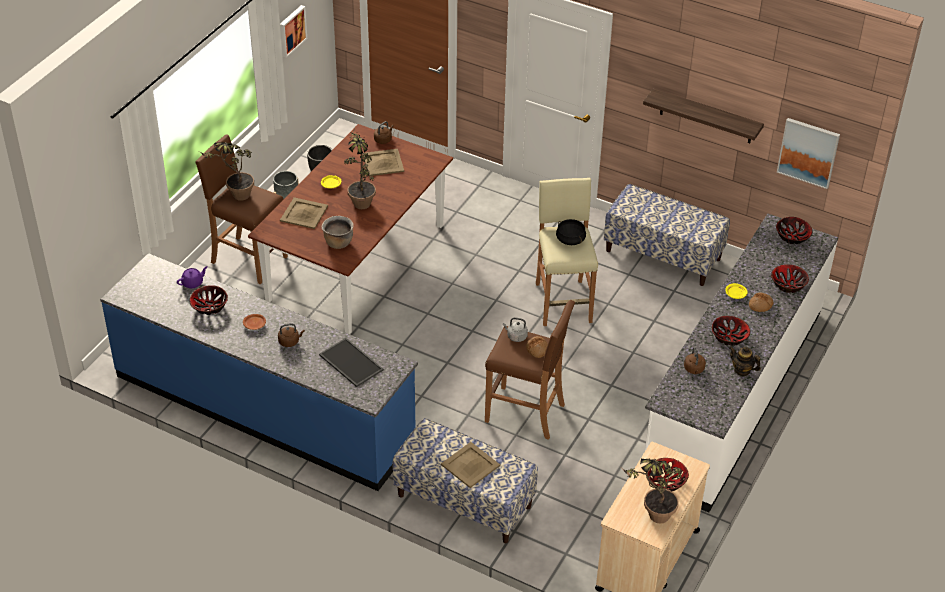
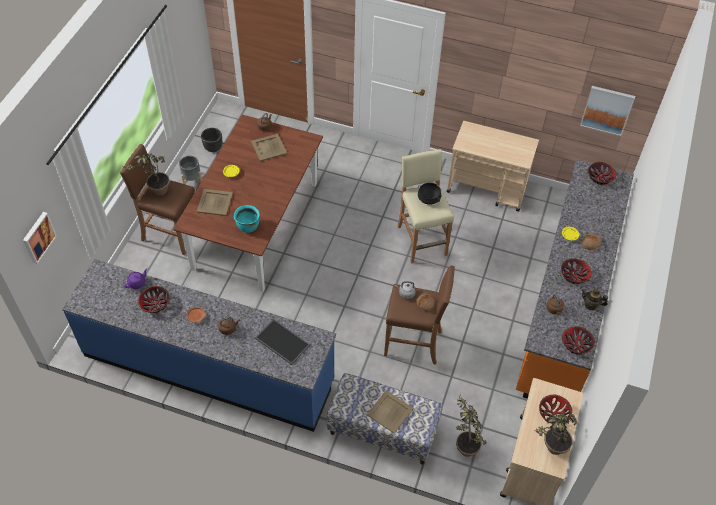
camera: 10 degrees left, 10 degrees up
picture [280,5,307,58] -> picture moved to [23,212,57,264]
brown cooking pot [322,216,354,249] -> turquoise cooking pot [234,205,260,233]
potted plant [344,128,376,209] -> potted plant moved to [456,393,487,457]
bench [604,184,730,286] -> beige cart [447,121,539,212]
shelf [643,88,764,143] -> none
white counter [645,214,838,512] -> orange counter [516,159,634,399]
bowl [771,264,809,293] -> bowl moved to [562,326,595,355]

